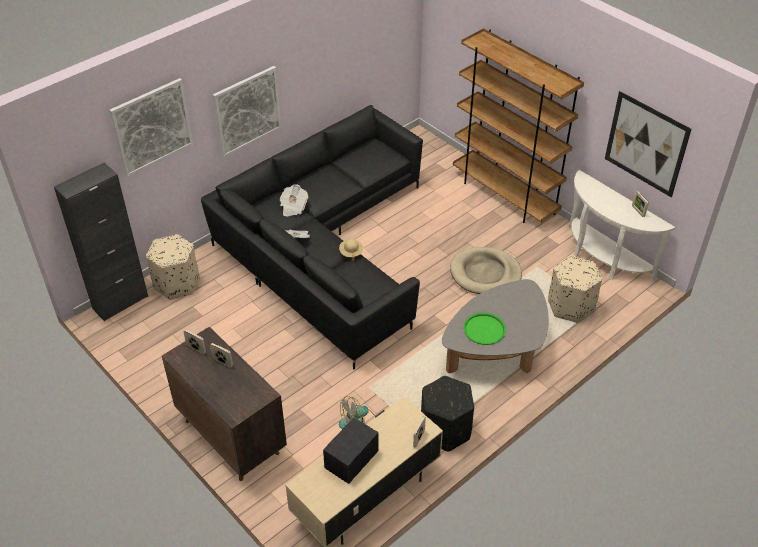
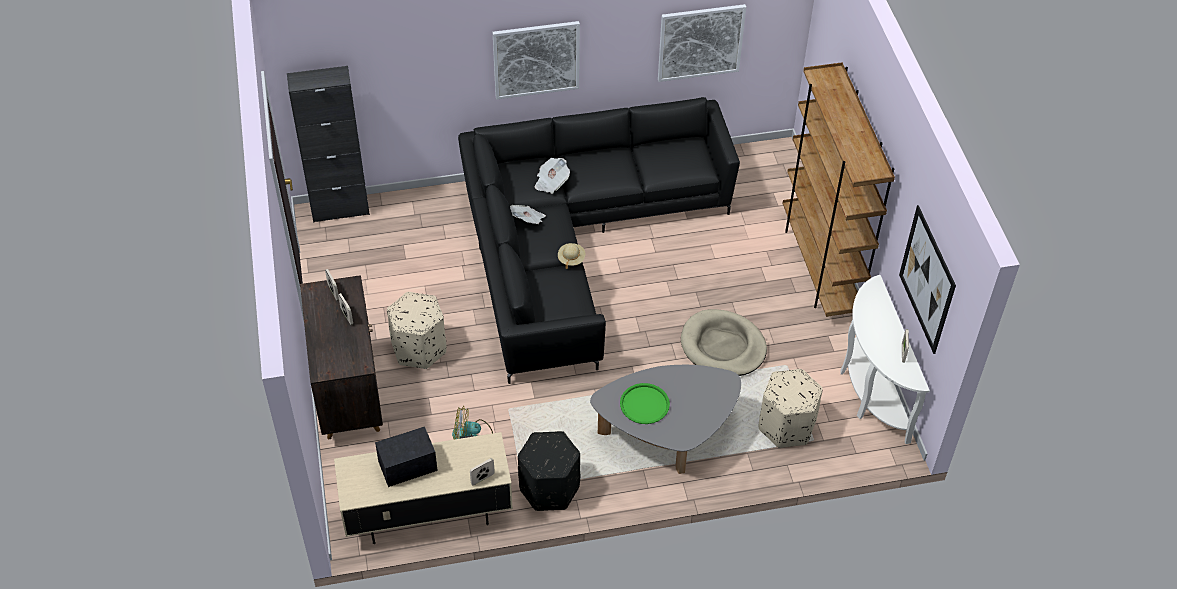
camera: 30 degrees right, 5 degrees up
picture [109,78,193,177] -> picture moved to [658,4,746,82]
beige ottoman [146,234,199,300] -> beige ottoman moved to [387,292,446,369]

